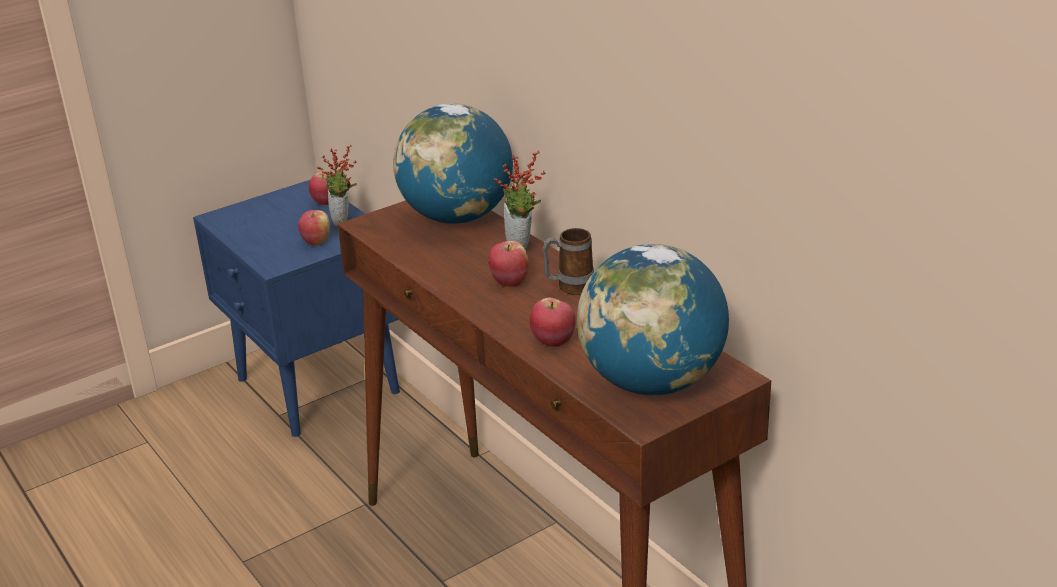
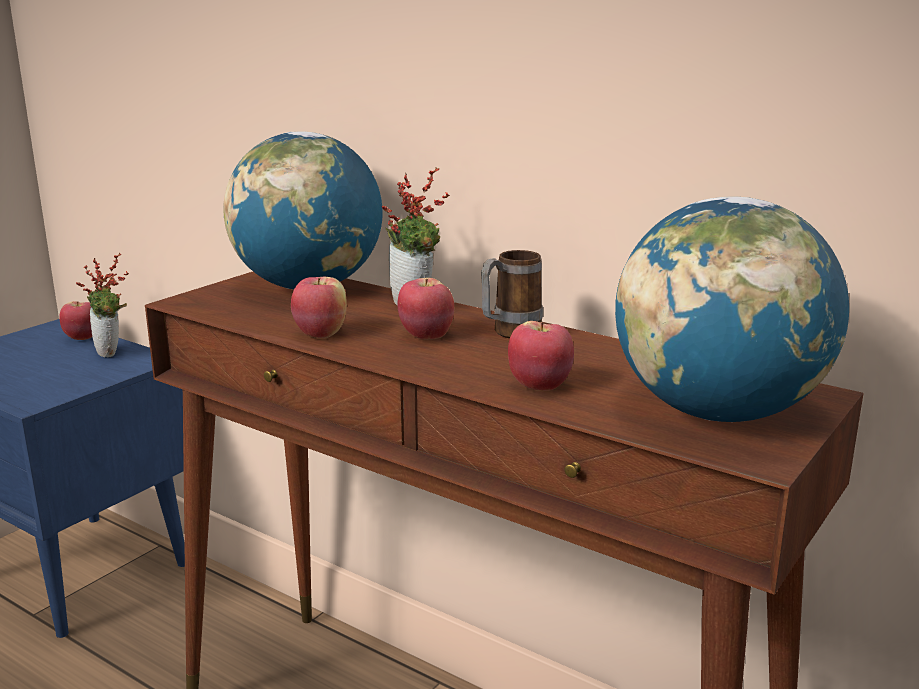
camera: 20 degrees left, 10 degrees down
apple [298,210,330,246] -> apple moved to [291,277,347,338]

